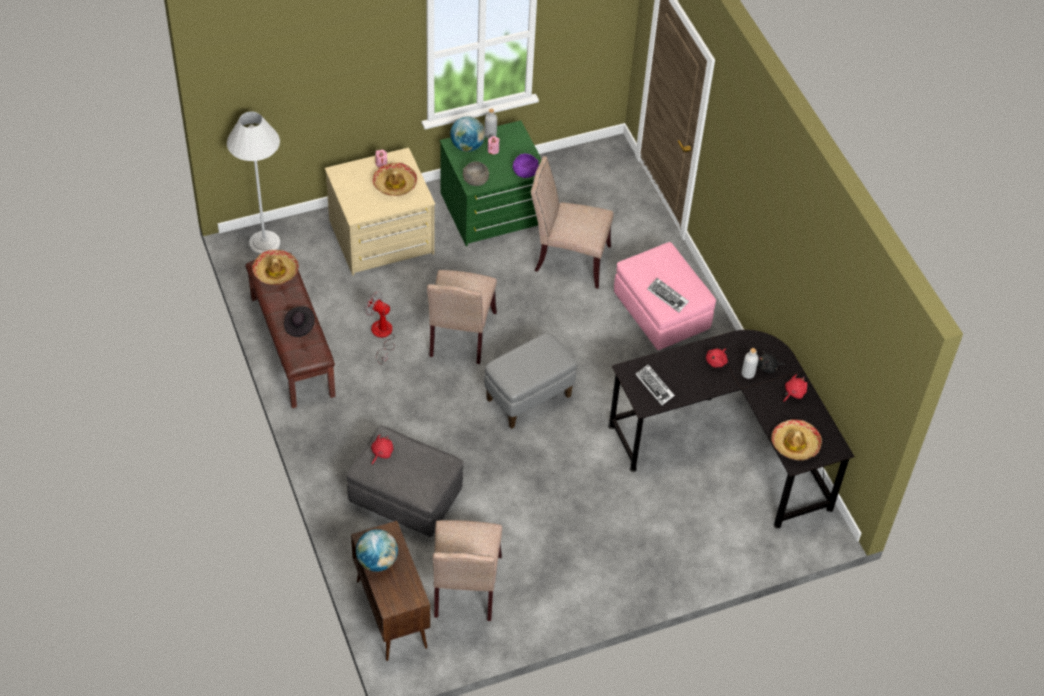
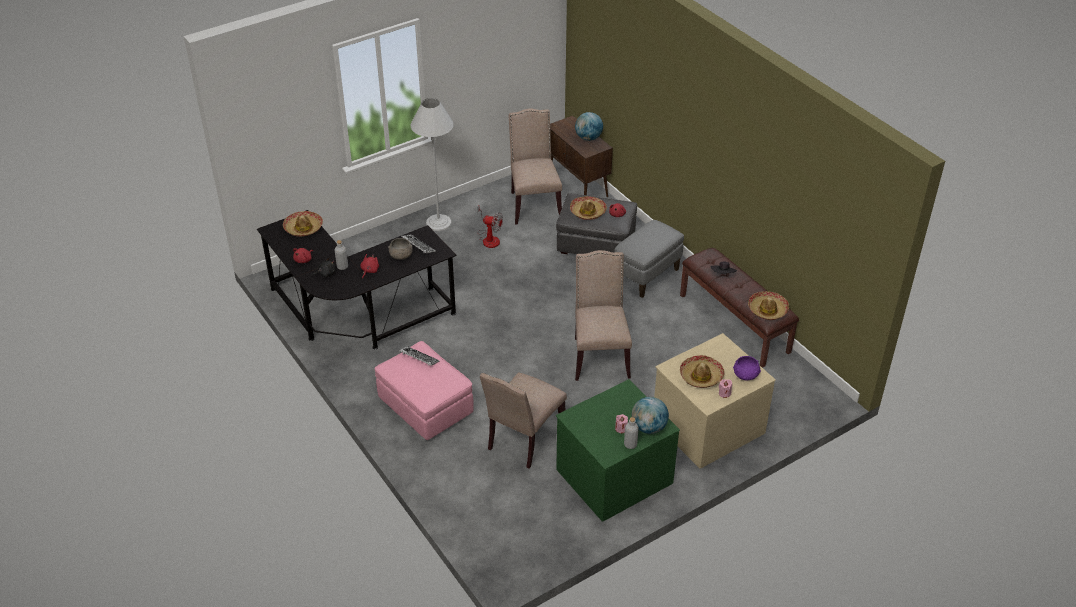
camera: 170 degrees right, 10 degrees down
white floor lamp [227,111,281,255] -> white floor lamp moved to [411,98,454,231]
fan [365,292,395,365] -> fan moved to [477,206,503,248]
grey bowl [463,161,489,186] -> grey bowl moved to [388,238,413,260]
grey ottoman [484,333,577,429] -> grey ottoman moved to [614,220,684,298]
purple bowl [513,154,539,178] -> purple bowl moved to [733,356,761,380]
beige chair [531,156,614,289] -> beige chair turned 120 degrees clockwise [480,373,567,468]
none -> hat [570,196,607,220]

